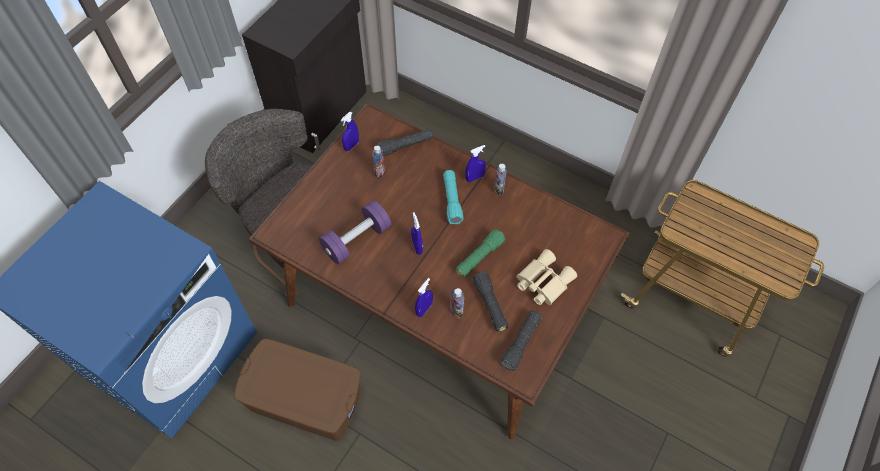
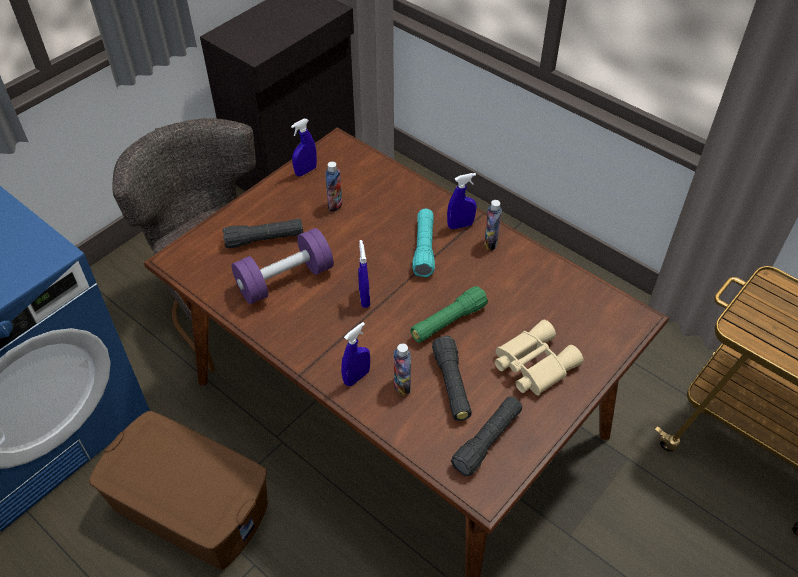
camera: 10 degrees right, 10 degrees down
black flashlight [377,129,433,156] -> black flashlight moved to [222,219,303,248]

